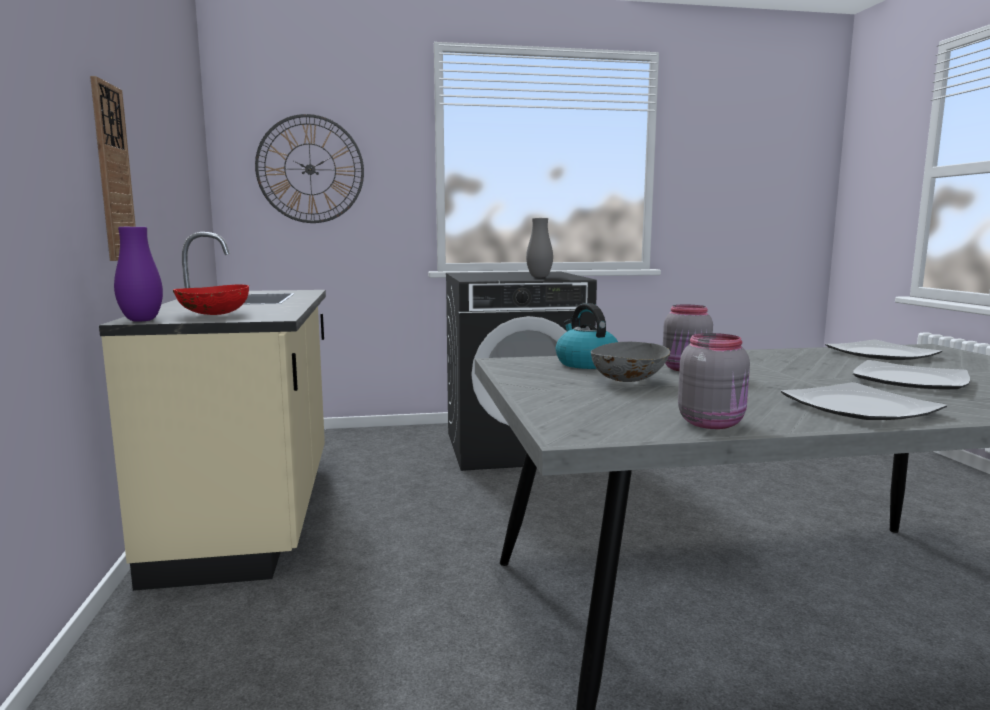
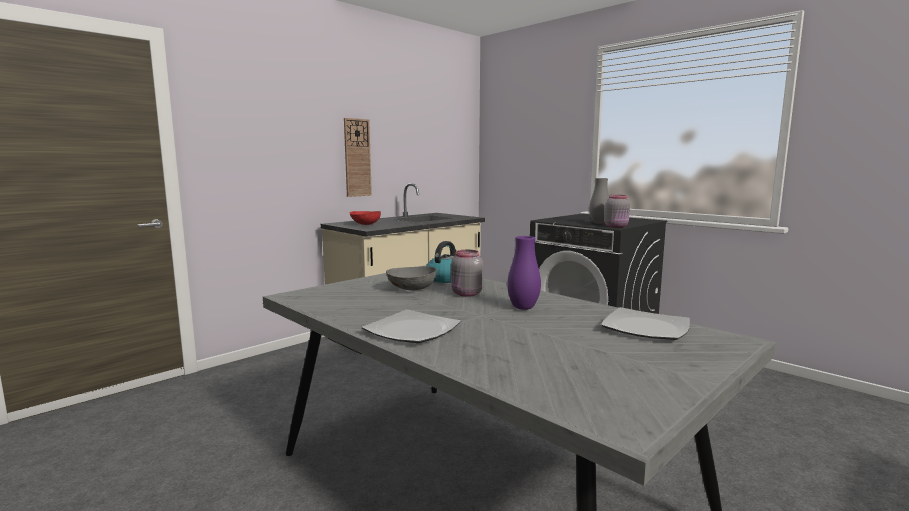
camera: 55 degrees right, 0 degrees up
purple vase [114,227,163,322] -> purple vase moved to [507,236,541,310]
wall clock [255,114,364,223] -> none
grey jar [678,333,750,429] -> grey jar moved to [604,195,630,228]
plate [853,360,970,390] -> none

